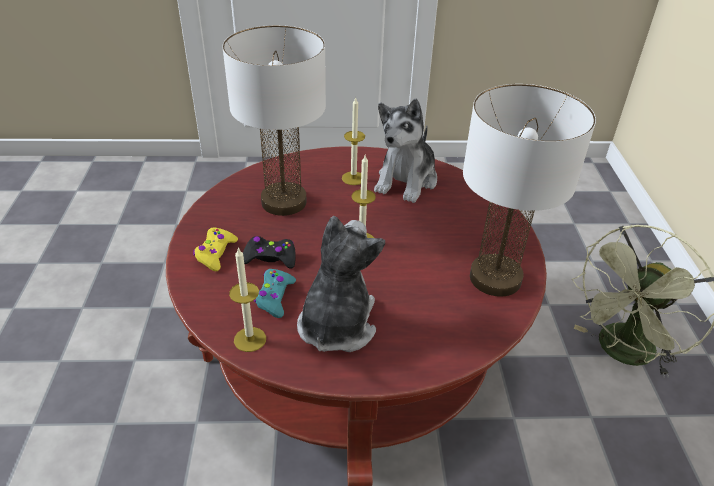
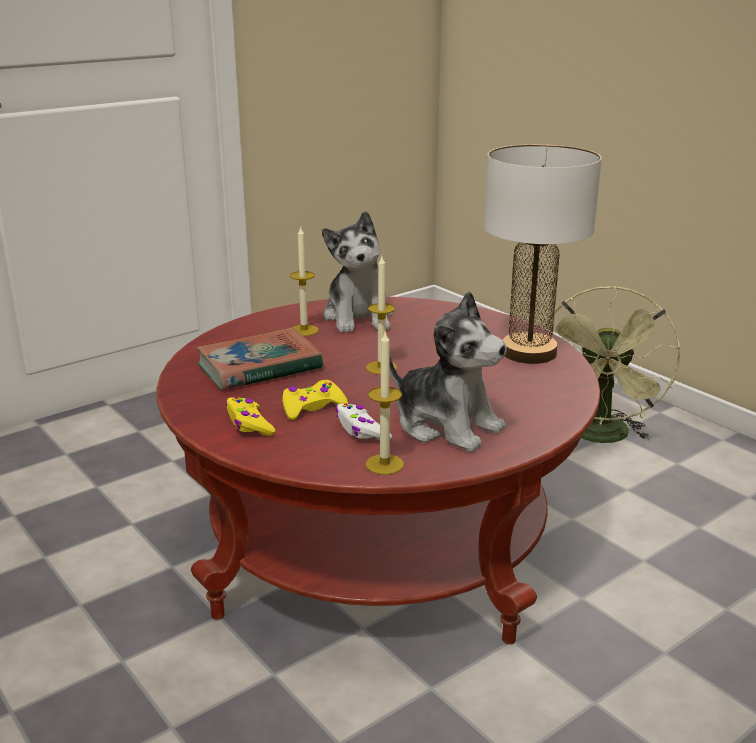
camera: 35 degrees left, 15 degrees down
table lamp [222,25,326,216] -> book [196,327,323,390]
black game controller [243,236,296,269] -> yellow game controller [282,380,348,420]
turquoise game controller [254,269,296,318] -> white game controller [336,404,392,440]
plush toy [297,216,385,352] -> plush toy turned 150 degrees clockwise [389,291,507,452]

